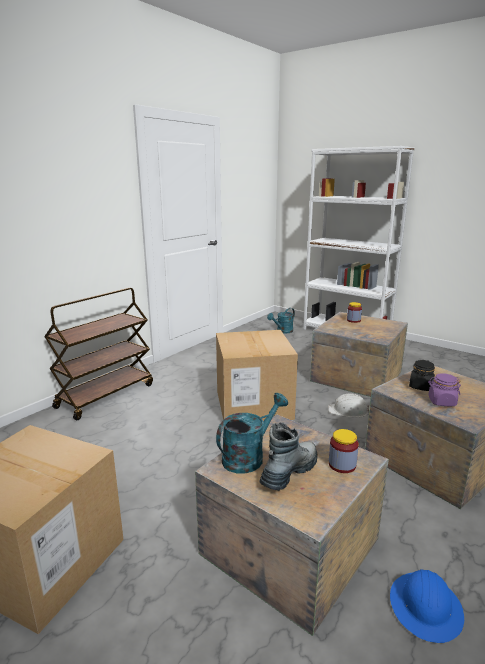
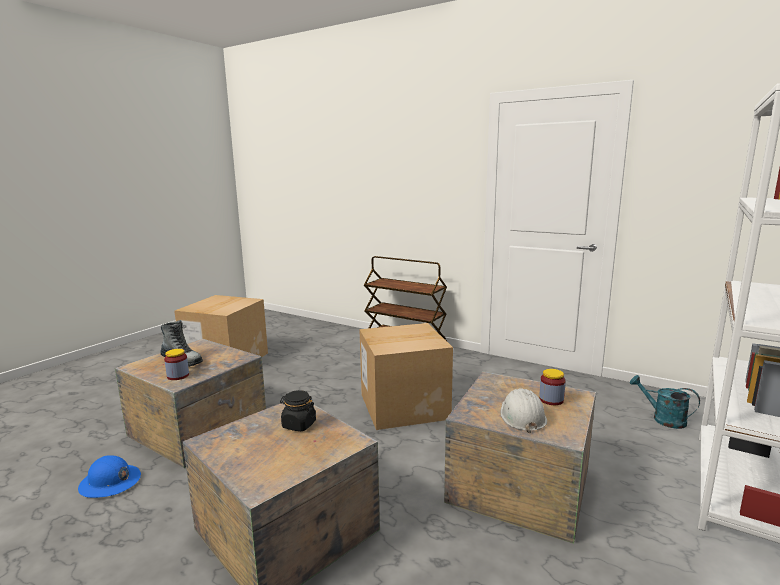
camera: 85 degrees right, 5 degrees down
turquoise watering can [216,393,288,473] -> none
white hard hat [328,394,370,418] -> white hard hat moved to [500,388,547,433]
purple jar [428,373,461,406] -> none

